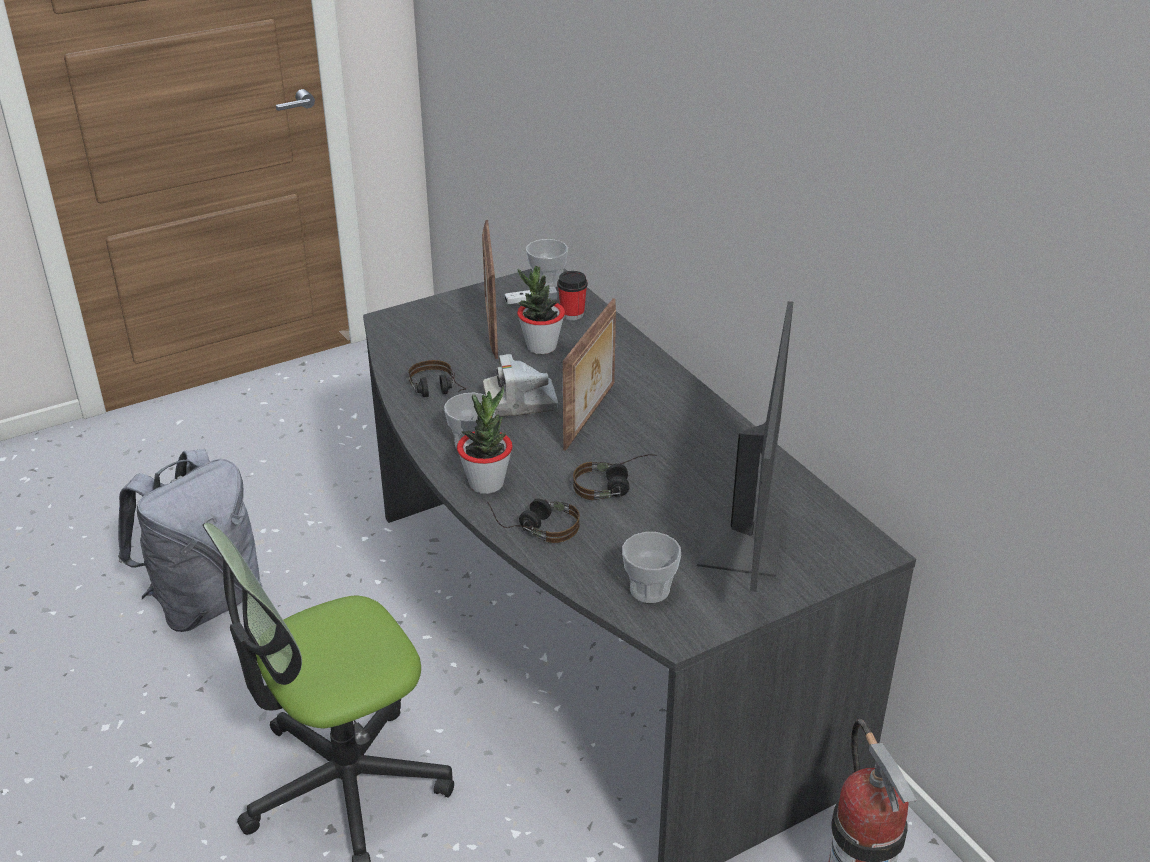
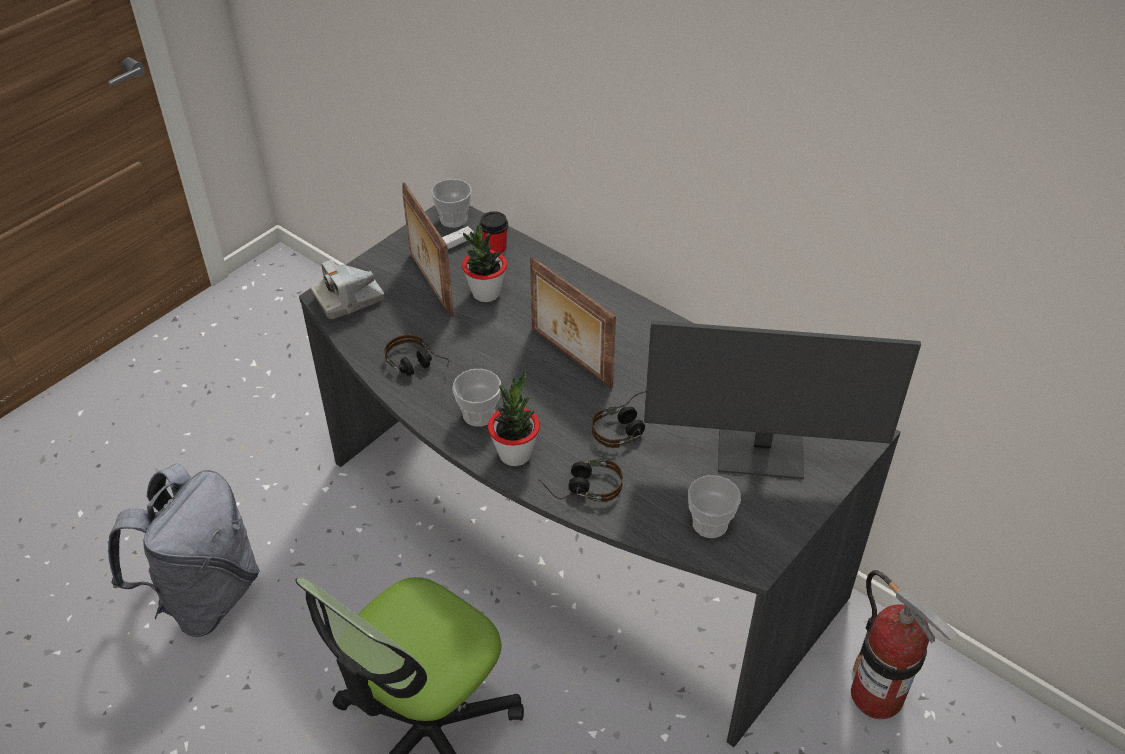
camera: 20 degrees left, 10 degrees up
camera [483,354,558,417] -> camera moved to [311,260,384,319]
picture frame [563,298,616,451] -> picture frame turned 135 degrees clockwise [530,257,616,388]
monitor [697,301,793,592] -> monitor turned 105 degrees clockwise [644,320,921,479]

